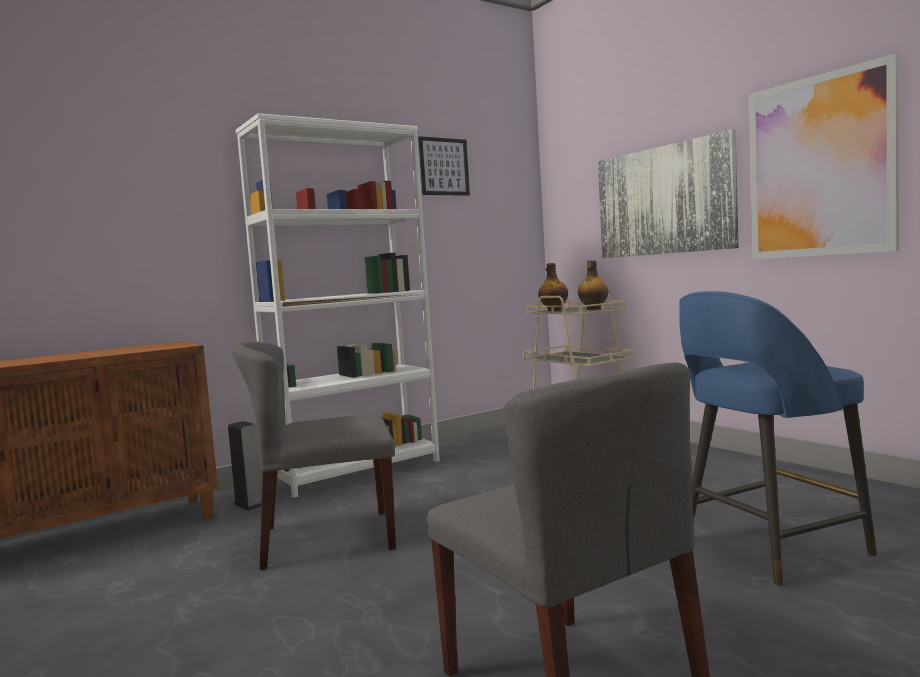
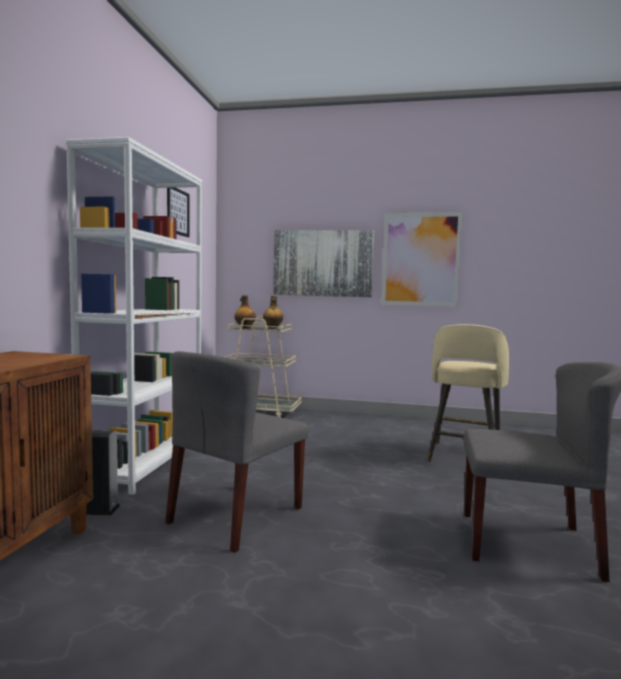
camera: 45 degrees left, 0 degrees up
blue stool [679,291,877,586] -> beige stool [427,324,509,462]

